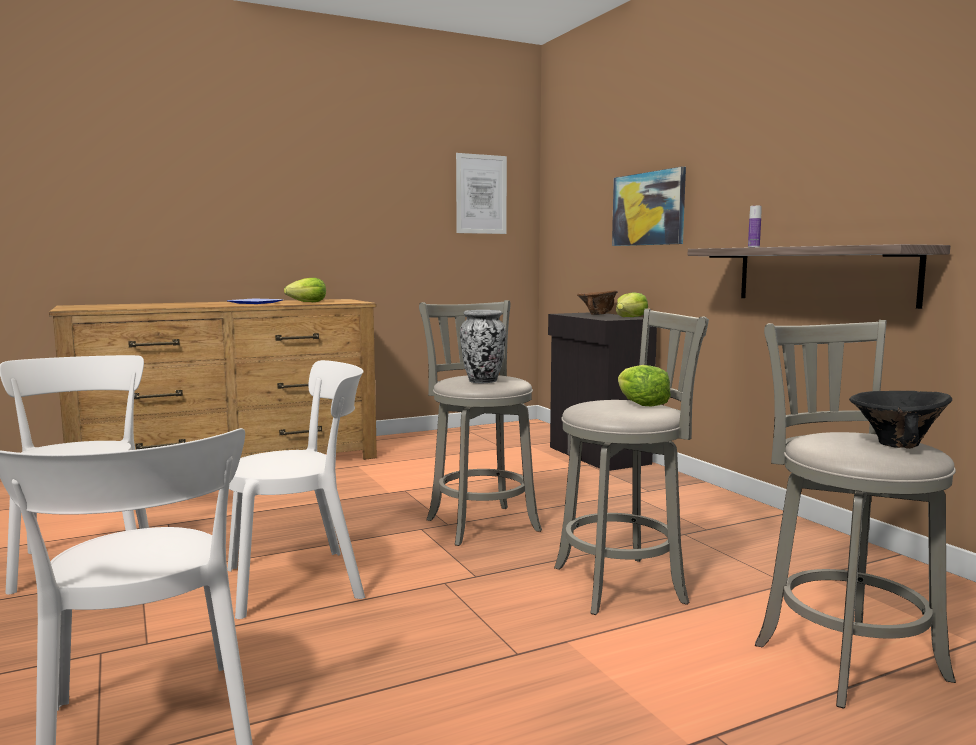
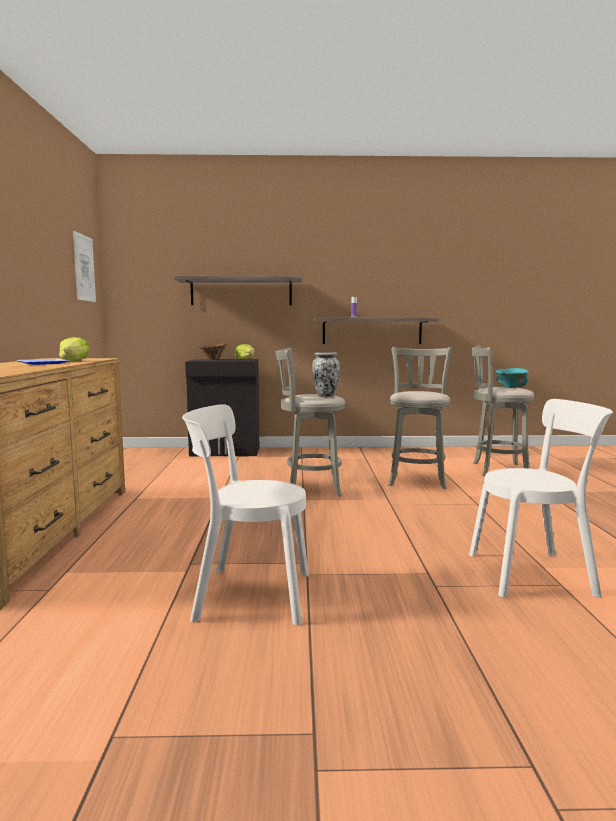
camera: 65 degrees left, 0 degrees up
white chair [227,360,365,619] -> none
picture [612,167,686,246] -> shelf [174,276,302,305]
lettuce [618,365,671,407] -> none
black bowl [849,391,952,449] -> turquoise bowl [495,368,529,388]

